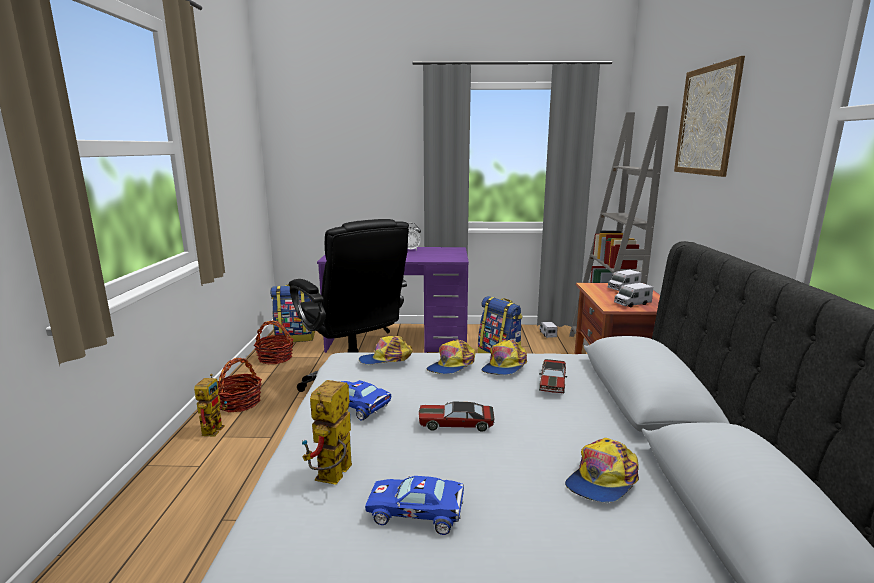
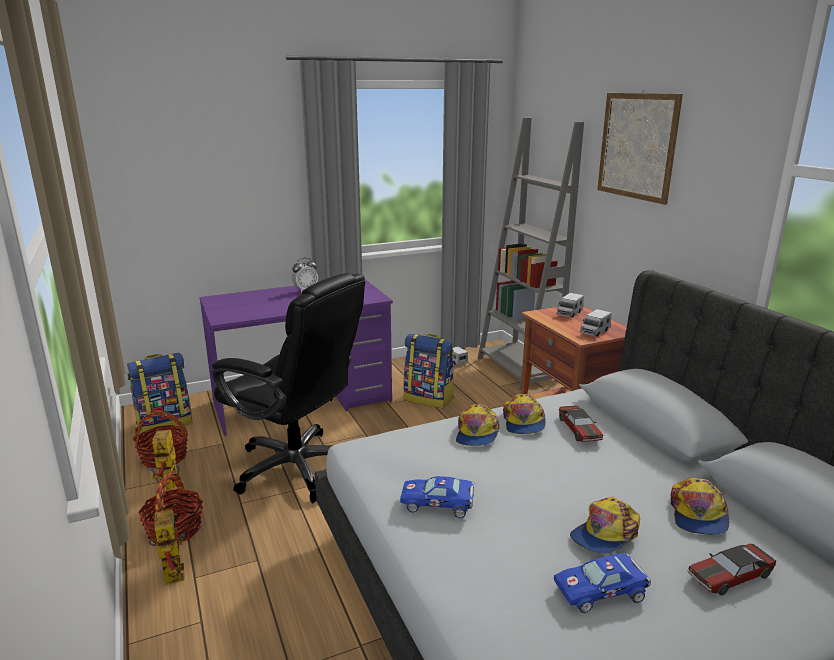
camera: 25 degrees left, 5 degrees up
toy robot [302,380,352,485] -> toy robot moved to [150,430,180,490]
cap [359,336,413,364] -> cap moved to [570,497,640,554]
toy car [418,401,495,432] -> toy car moved to [688,544,776,595]

